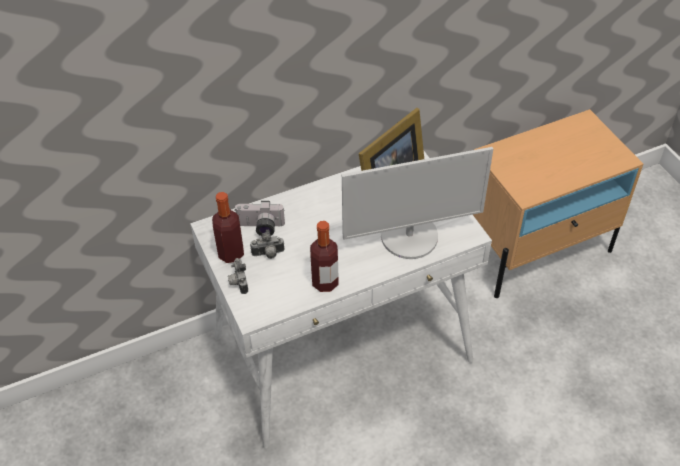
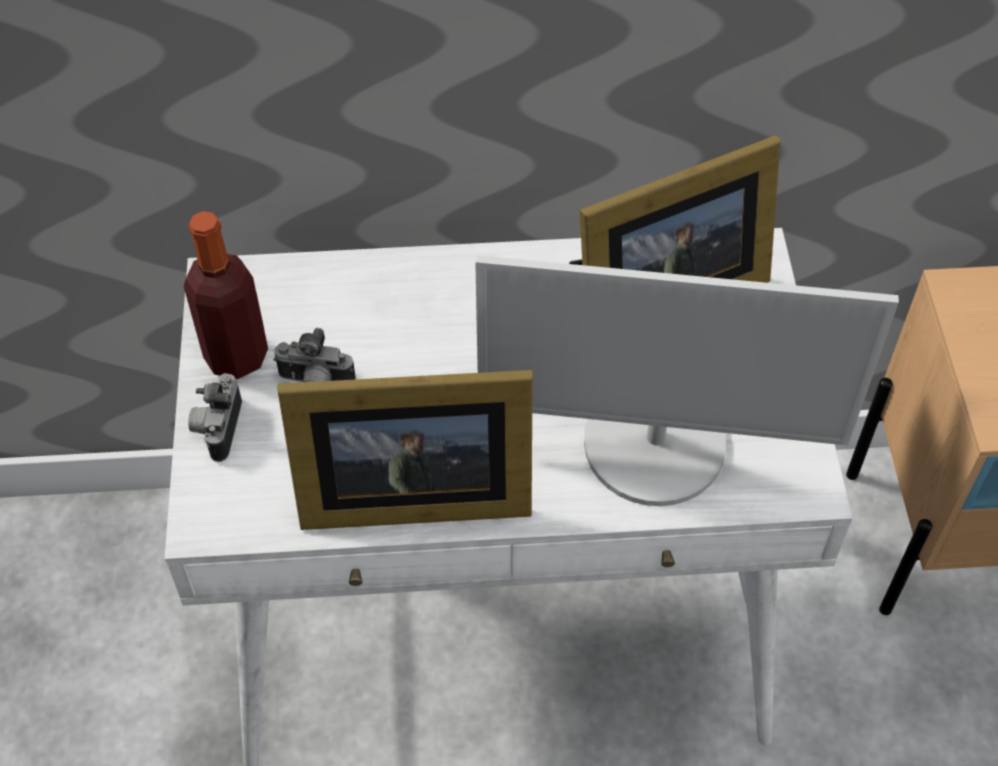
camera: 20 degrees right, 5 degrees up
camera [234,201,285,236] -> none
bottle [310,221,339,292] -> picture frame [277,370,533,530]

